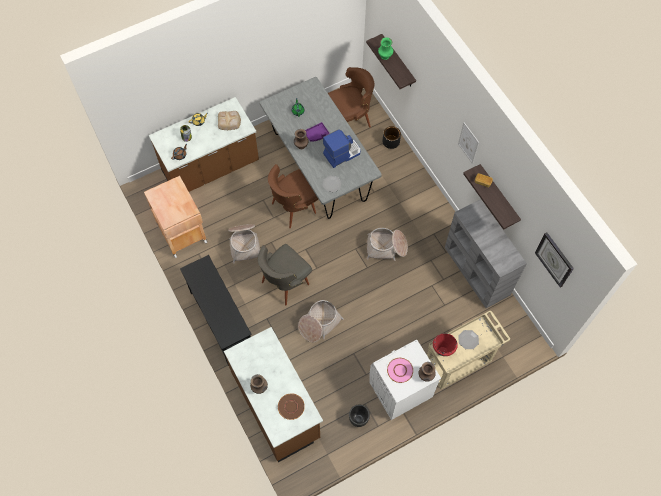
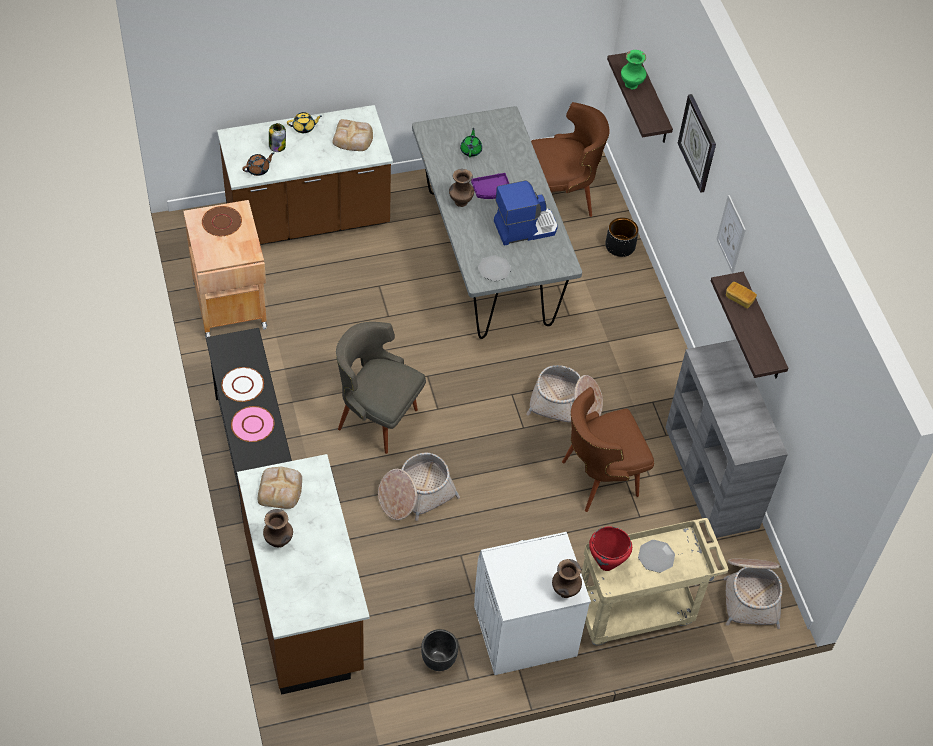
camera: 10 degrees right, 10 degrees down
basket [228,224,260,264] -> basket moved to [724,559,782,629]
grey chair [258,244,312,306] -> grey chair turned 60 degrees clockwise [336,322,426,454]
brown chair [268,164,318,228] -> brown chair moved to [562,387,654,512]
brown plate [278,393,305,420] -> brown plate moved to [202,206,242,236]
pink plate [387,358,413,383] -> pink plate moved to [231,406,274,442]
wall clock [535,232,574,288] -> wall clock moved to [678,94,716,193]
none -> white plate [221,367,264,402]
none -> bread [258,466,302,509]

